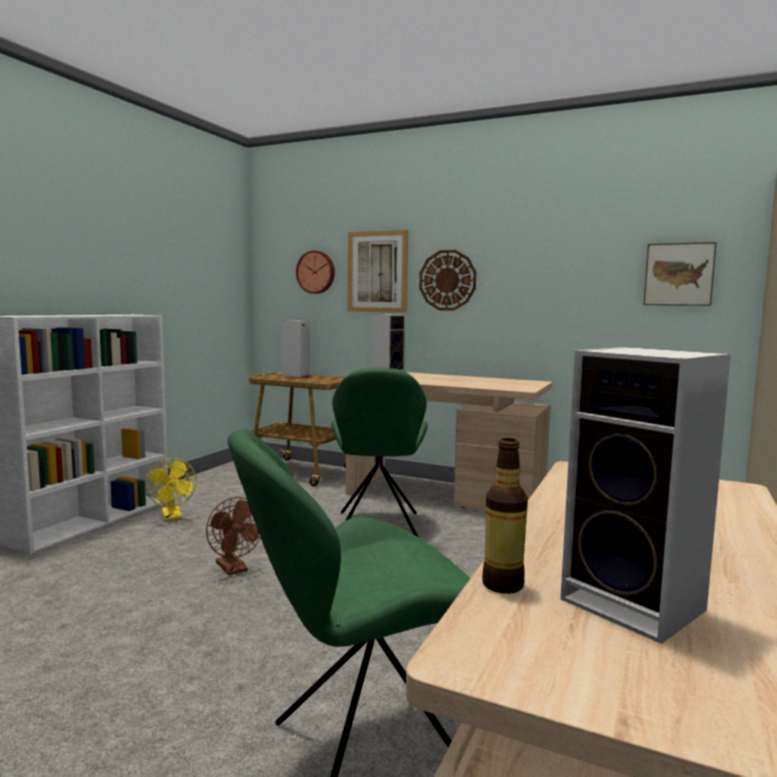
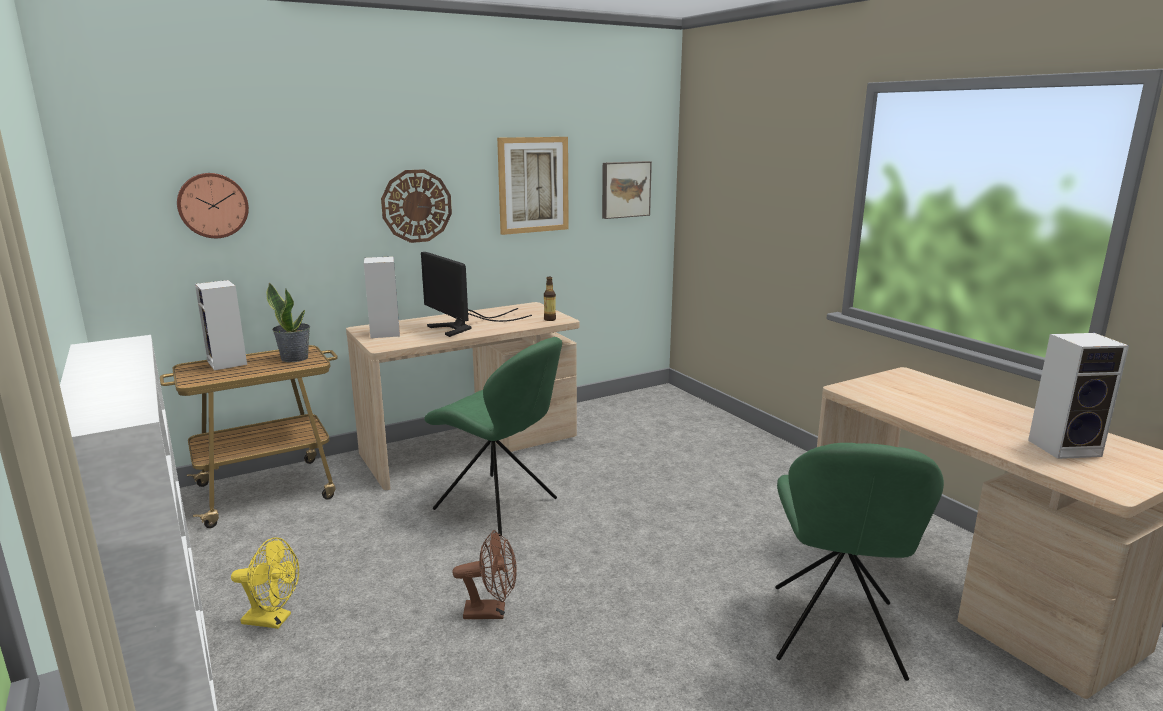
camera: 55 degrees left, 10 degrees up
picture [348,230,408,313] -> picture moved to [497,137,569,235]
bottle [482,438,528,594] -> bottle moved to [544,277,556,321]
none -> potted plant [266,283,310,362]
none -> monitor [421,252,532,337]

